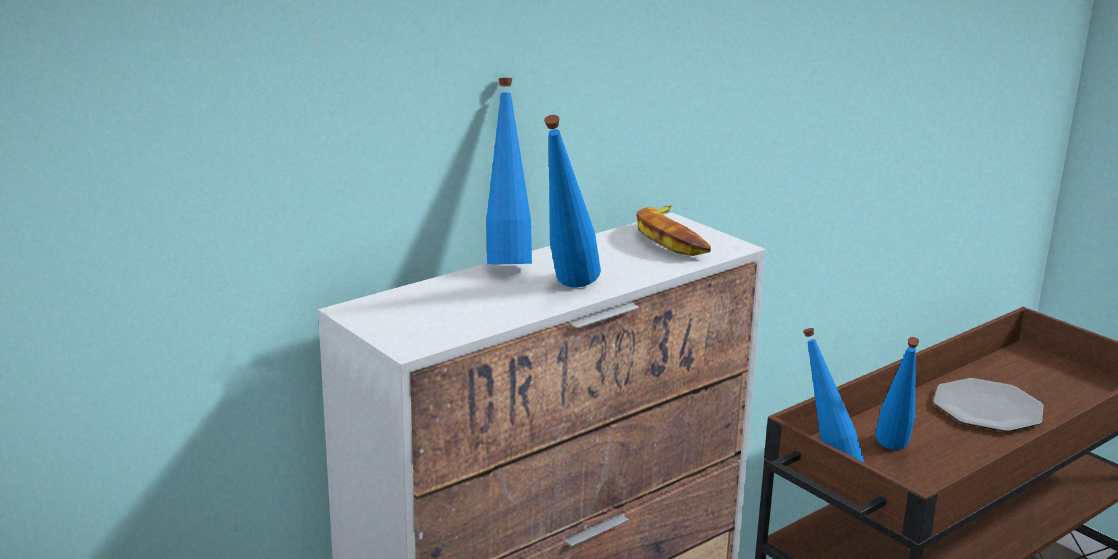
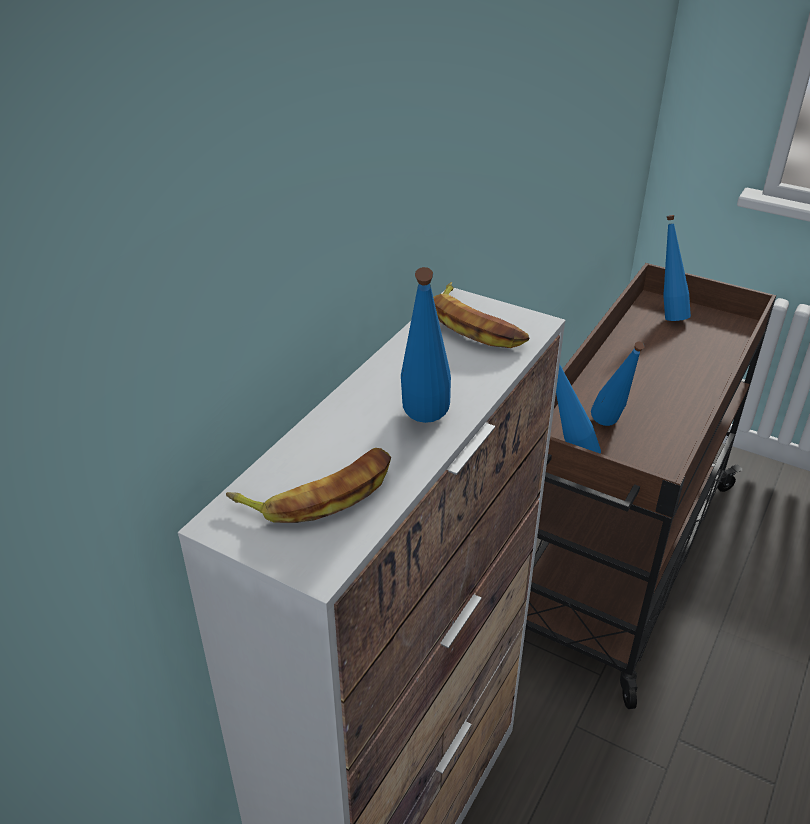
camera: 20 degrees left, 15 degrees up
blue bottle [486,78,532,265] -> blue bottle moved to [663,215,691,321]
plate [933,378,1044,432] -> none
none -> banana [226,448,391,523]

